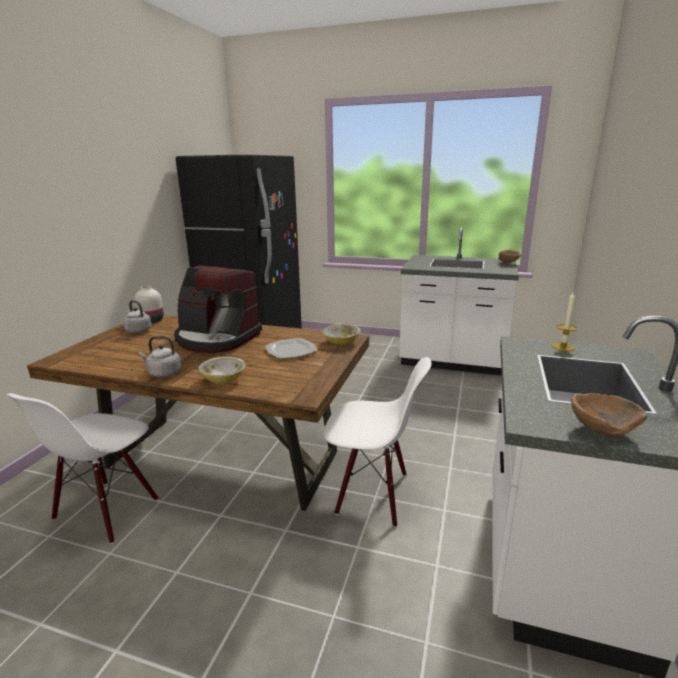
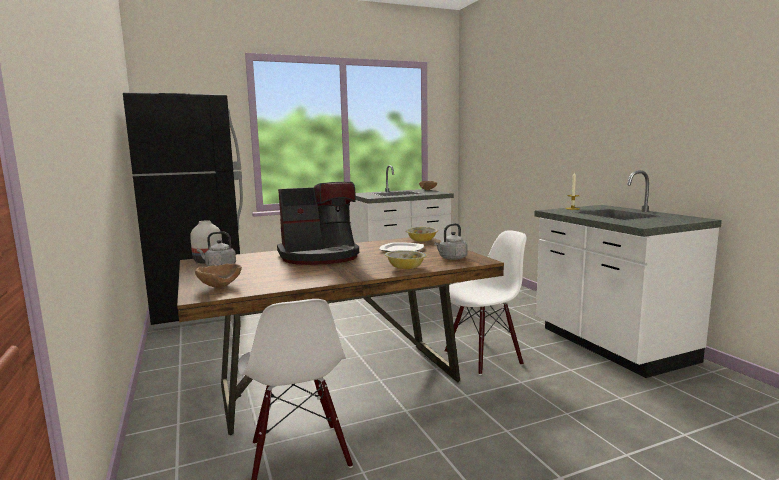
camera: 40 degrees left, 10 degrees down
grey kettle [138,336,181,377] -> grey kettle moved to [434,223,468,260]
brown bowl [571,393,647,436] -> brown bowl moved to [195,264,242,288]

